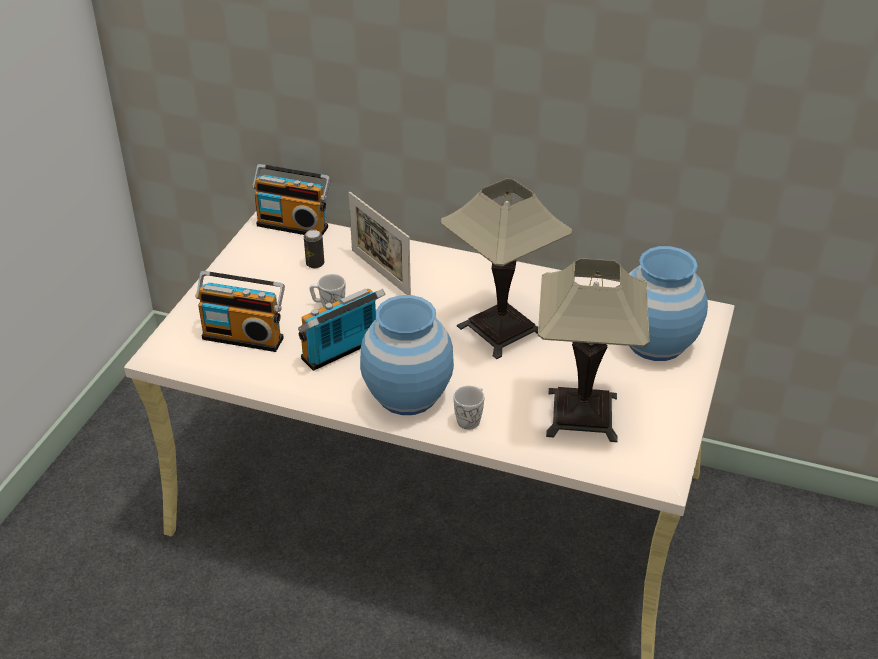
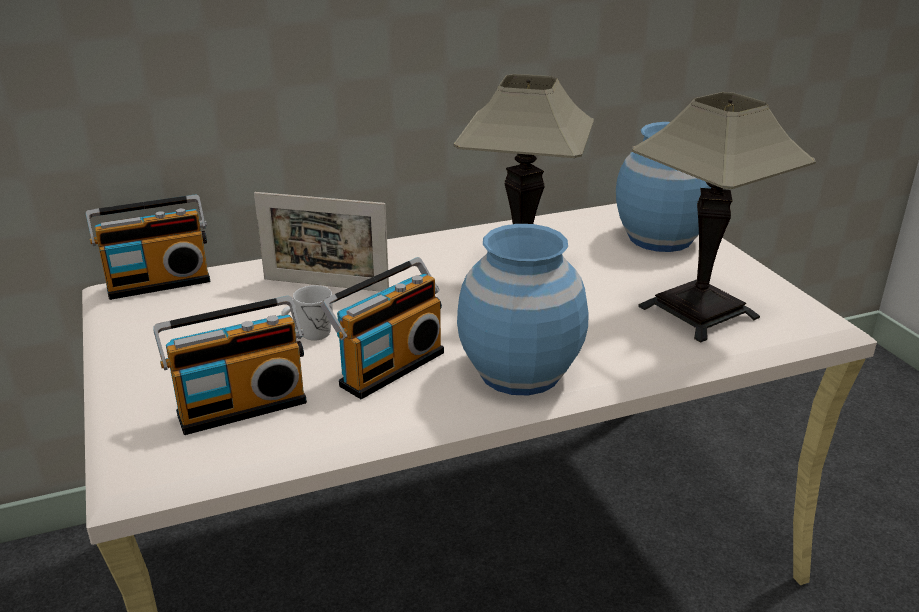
camera: 40 degrees left, 10 degrees down
radio [298,288,386,371] -> radio turned 150 degrees counterclockwise [320,257,444,399]
can [304,230,324,268] -> none
white mug [453,386,484,430] -> none

